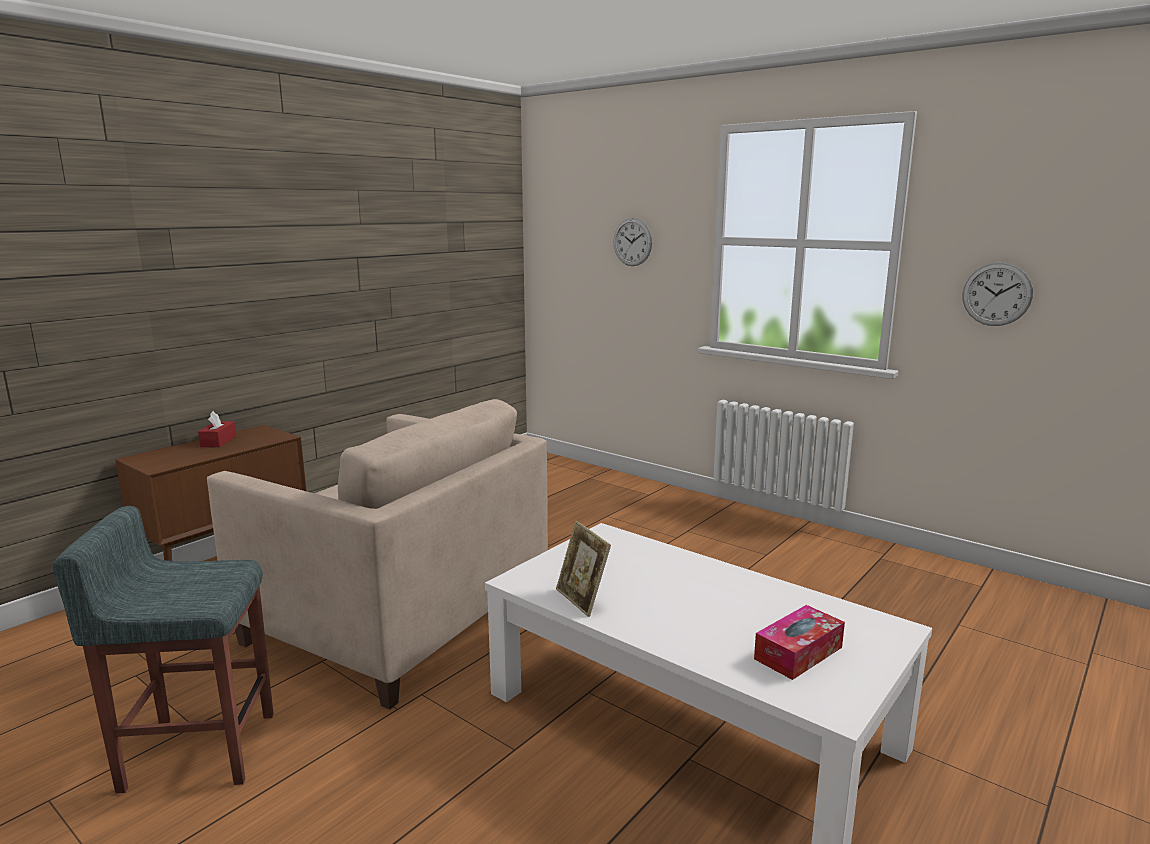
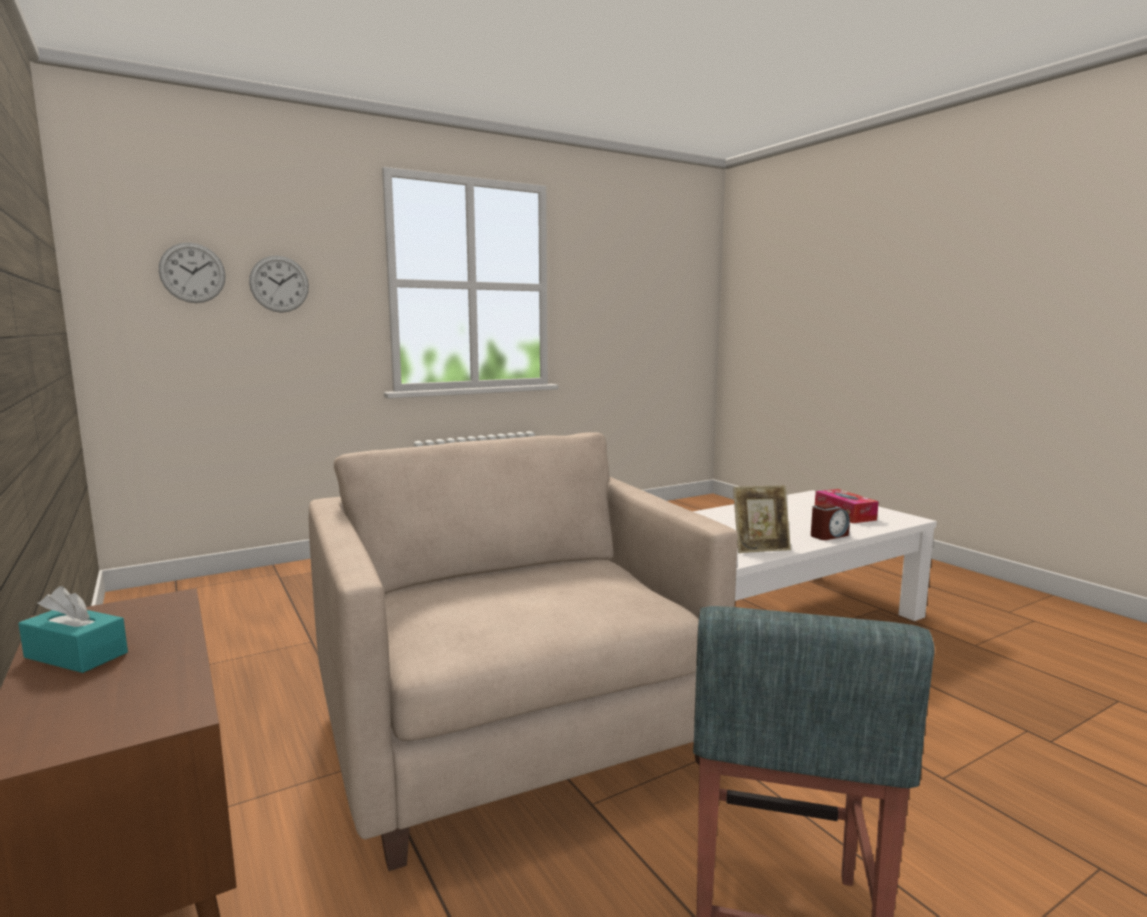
camera: 70 degrees left, 5 degrees down
red tissue box [198,411,236,447] -> turquoise tissue box [18,586,128,673]
beige armchair [207,399,548,710] -> beige armchair turned 75 degrees counterclockwise [309,432,738,871]
wall clock [963,262,1033,326] -> wall clock moved to [159,242,226,303]
none -> alarm clock [811,504,850,540]

